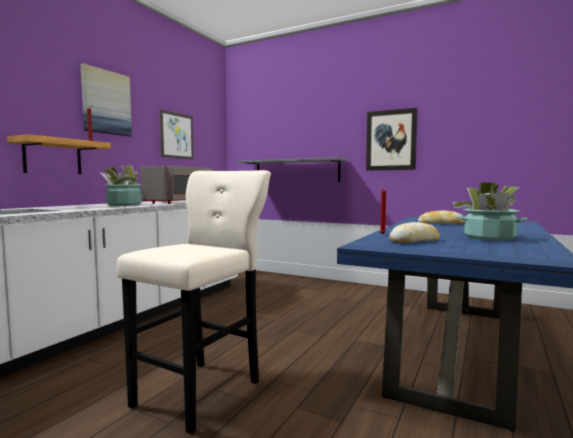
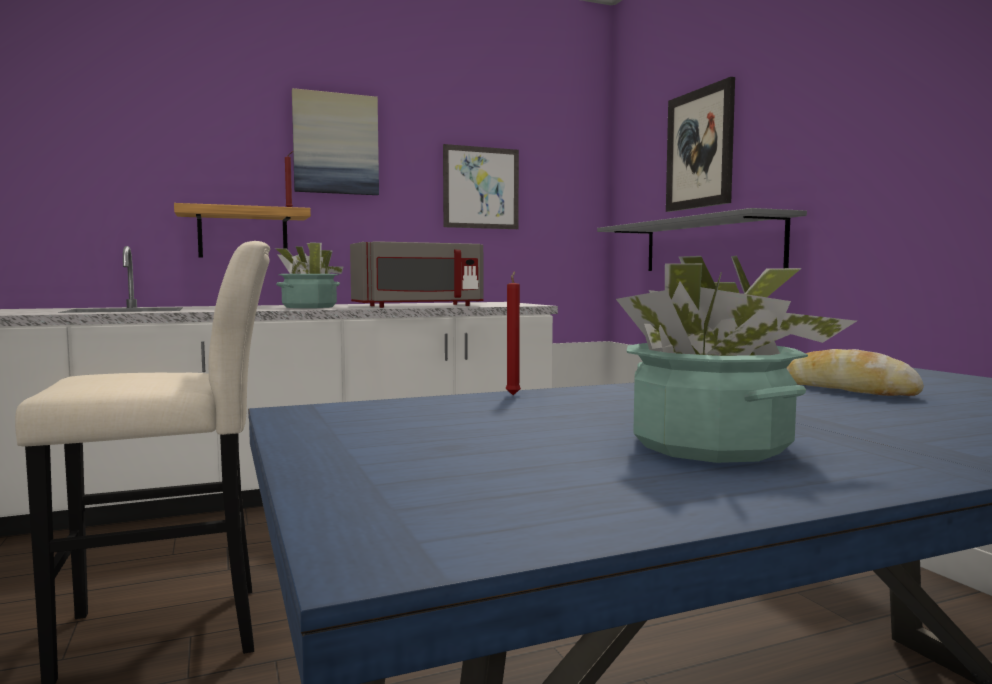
camera: 40 degrees right, 0 degrees up
picture [366,108,418,171] -> picture moved to [666,77,735,212]
bread [389,222,440,243] -> none

